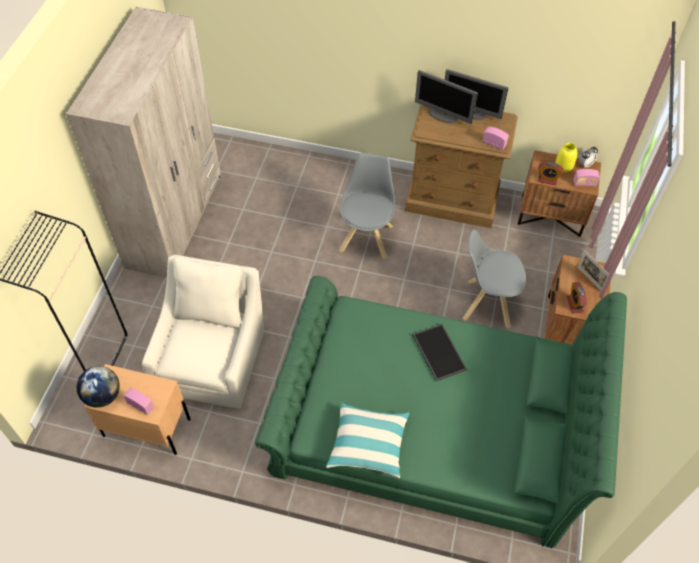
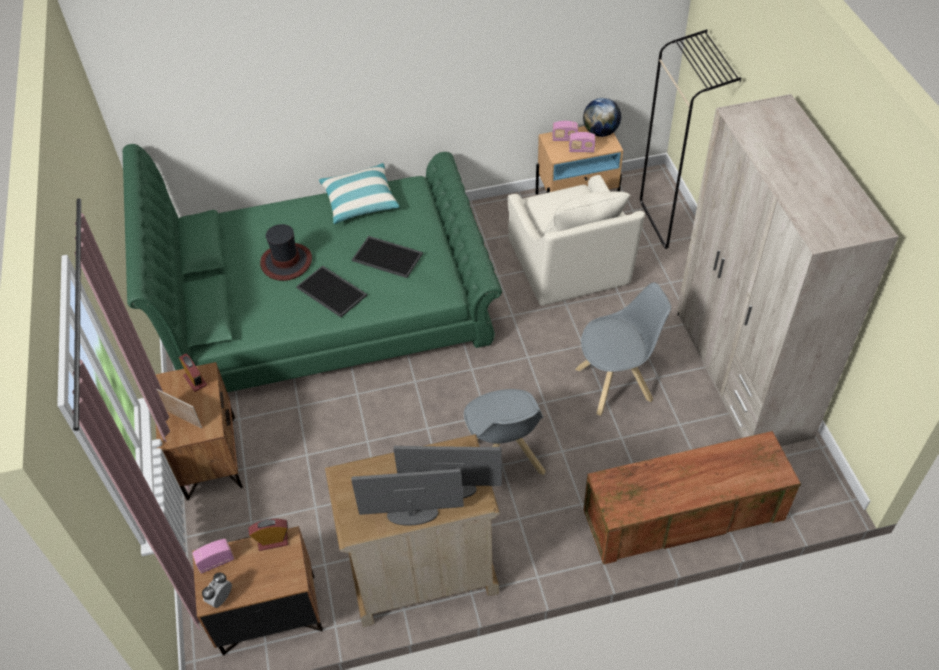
camera: 155 degrees right, 5 degrees down
grey chair [462,229,526,328] -> grey chair moved to [575,282,671,416]
radio [482,127,509,150] -> radio moved to [569,132,595,152]
yellow vase [556,143,578,173] -> none
none -> hat [260,224,312,281]
none -> tray [352,236,423,278]
none -> brown bench [583,431,801,565]

